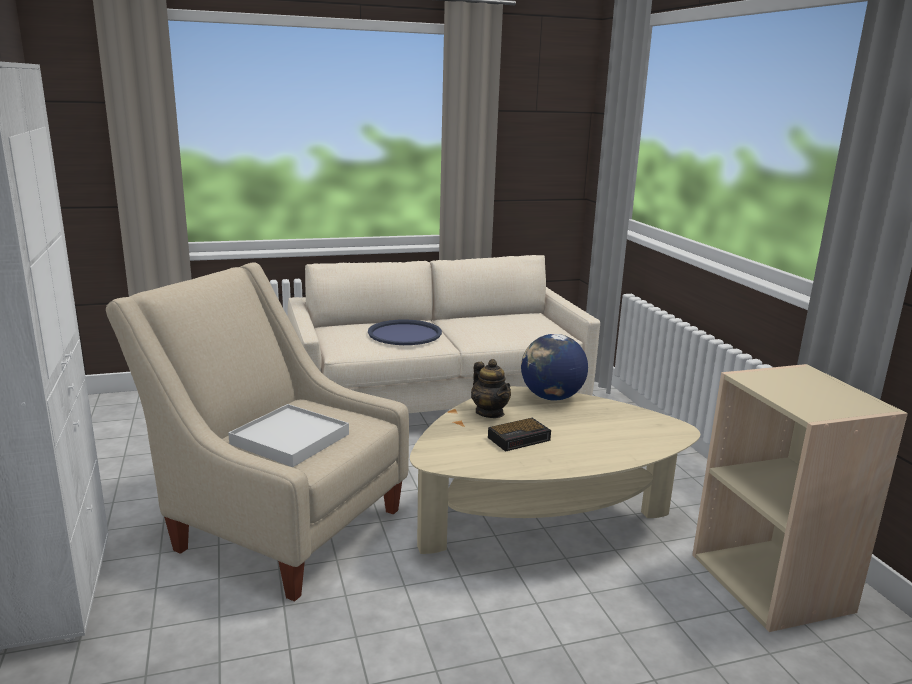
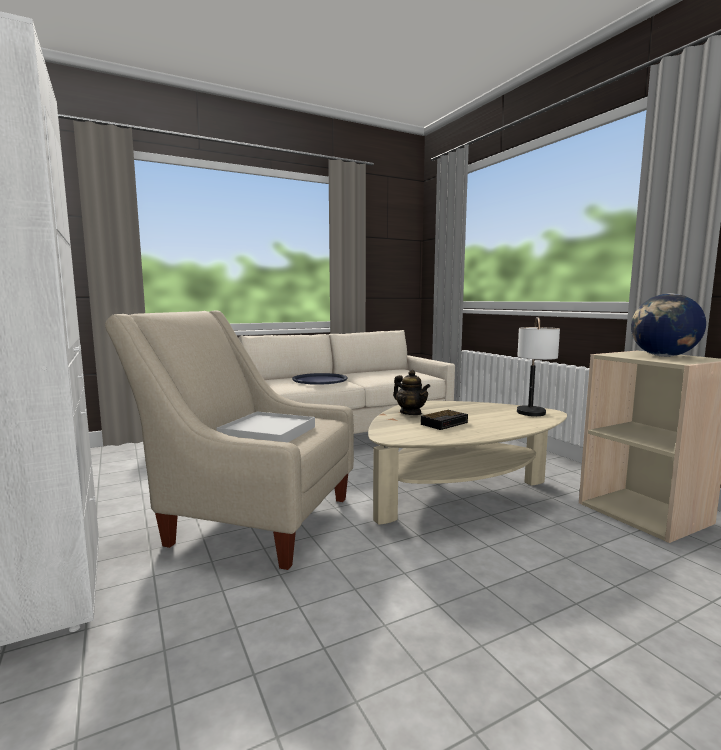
camera: 10 degrees left, 10 degrees down
globe [521,334,588,401] -> globe moved to [631,293,706,357]
none -> table lamp [517,317,560,416]

